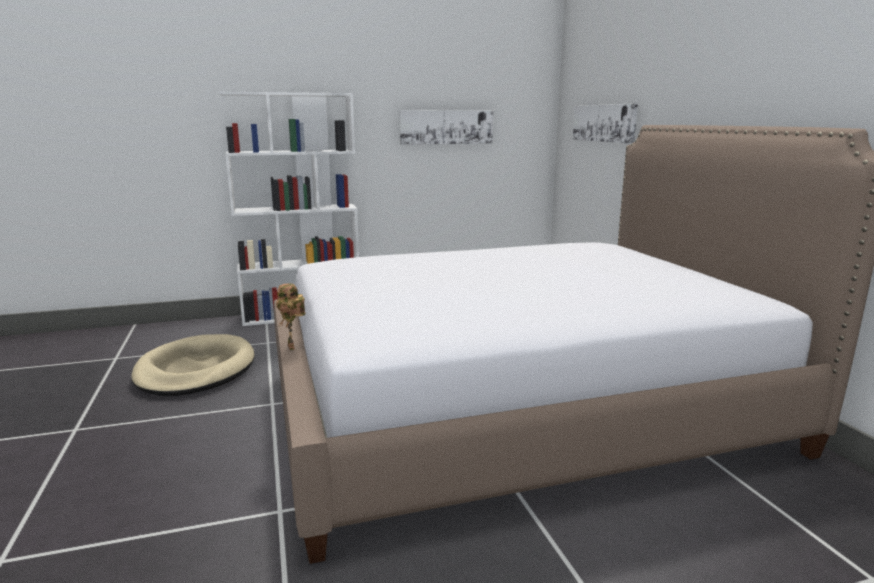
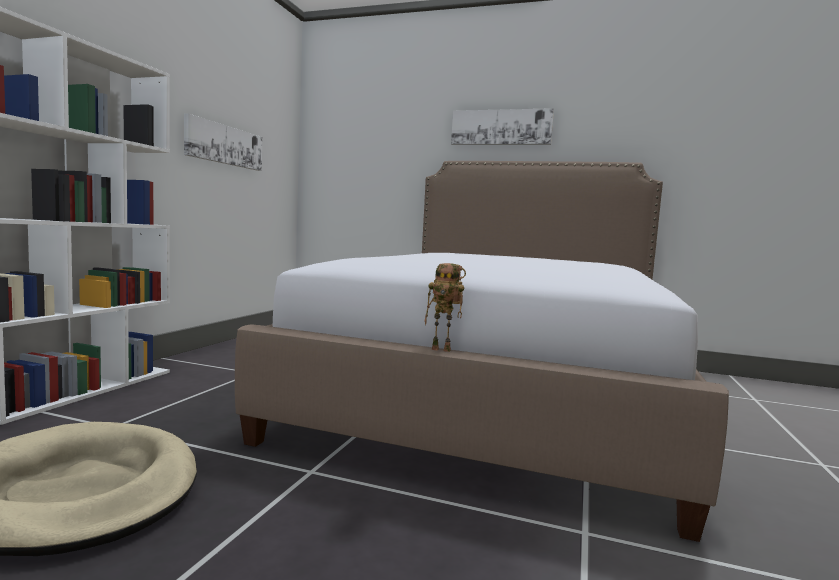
camera: 55 degrees left, 10 degrees down
picture [573,103,638,144] -> picture moved to [451,108,554,145]

